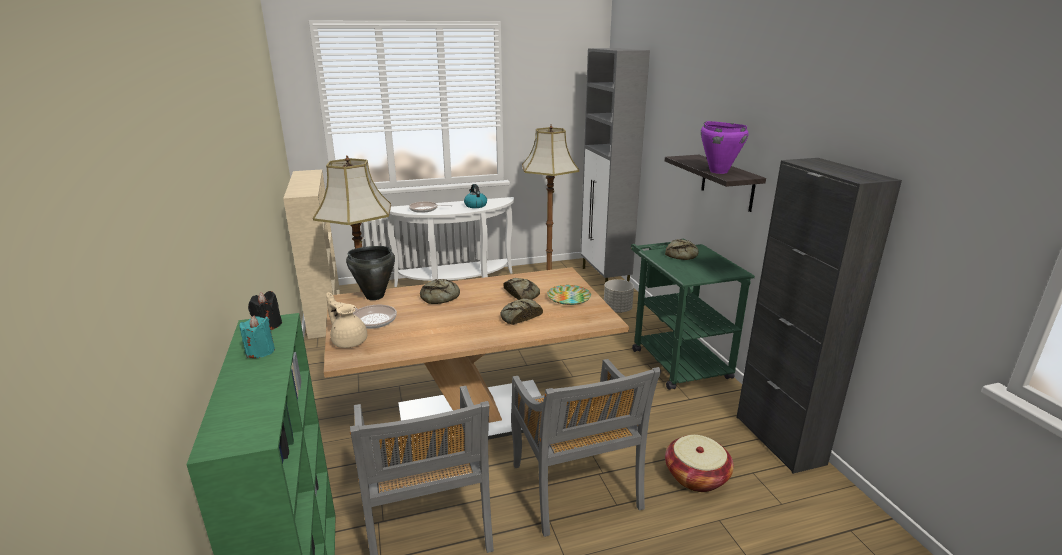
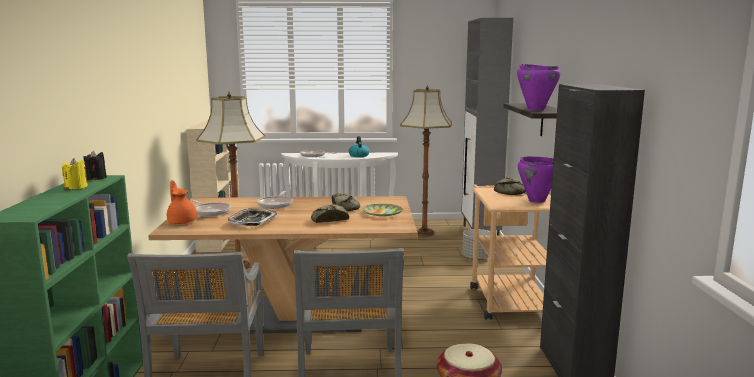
camera: 15 degrees right, 10 degrees down
turquoise candle [239,316,275,358] -> yellow candle [62,158,88,189]
beige teapot [326,292,367,348] -> orange teapot [167,180,197,224]
black cooking pot [346,246,395,300] -> none
bread [420,279,460,304] -> frying pan [257,191,293,209]
green cart [631,239,755,390] -> beige cart [470,185,551,320]
none -> tray [228,208,277,226]
none -> purple cooking pot [518,156,554,203]

